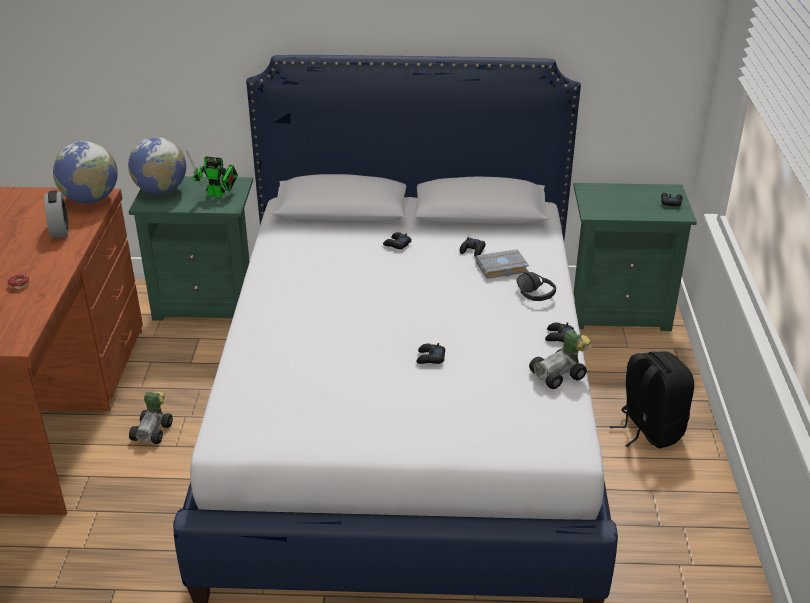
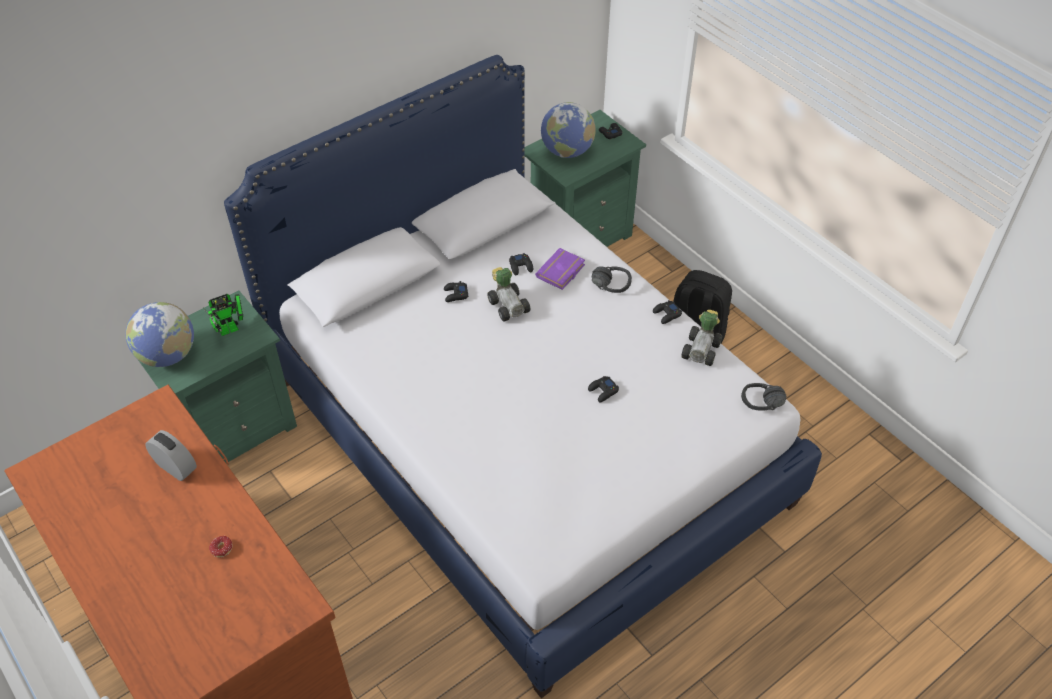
camera: 40 degrees left, 15 degrees up
globe [53,141,118,203] -> globe moved to [541,102,596,158]
toy car [129,392,173,444] -> toy car moved to [487,267,530,321]
grey book [475,249,529,279] -> purple book [535,248,585,290]
none -> black headphones [741,383,787,411]

